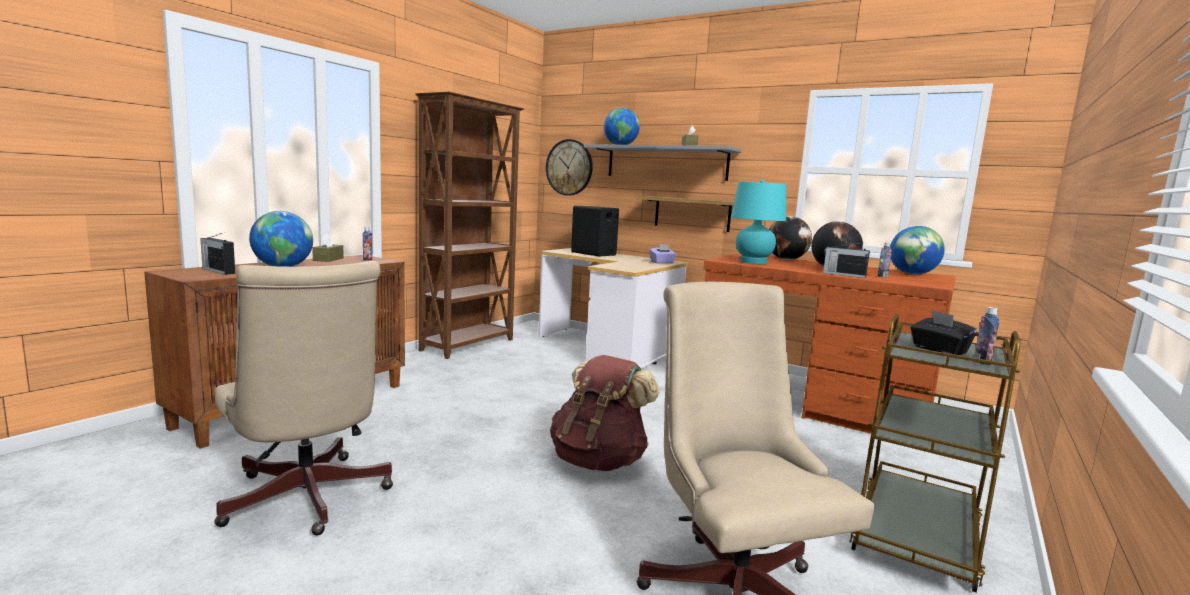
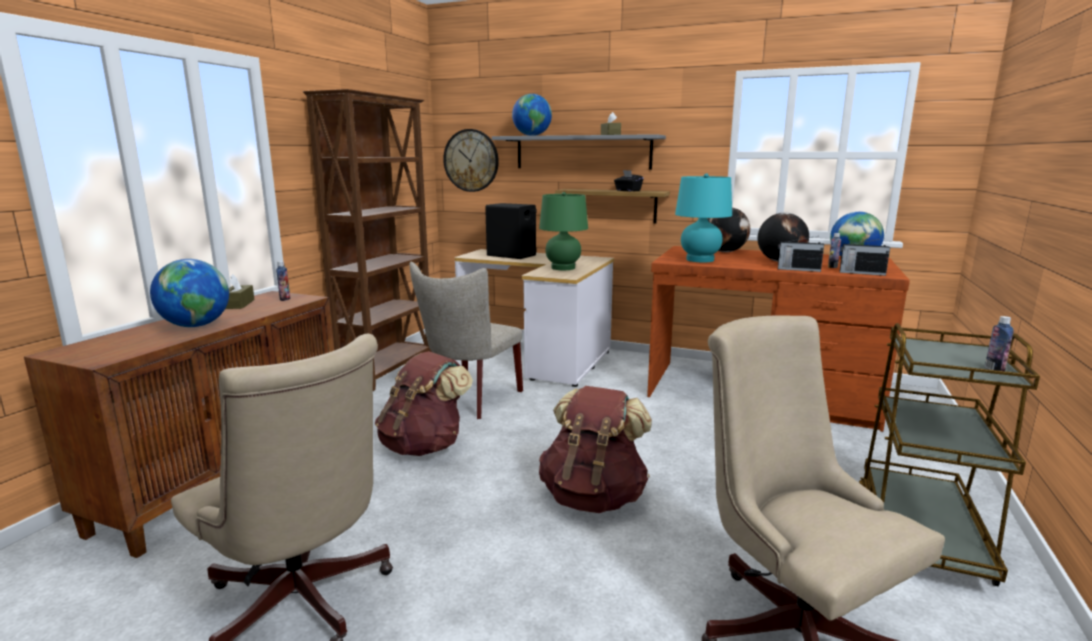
camera: 10 degrees left, 5 degrees up
radio [200,233,235,275] -> radio moved to [840,238,890,276]
purple tissue box [649,244,677,264] -> none
black tissue box [910,310,977,355] -> black tissue box moved to [614,170,644,191]
none -> brown backpack [375,351,473,456]
none -> beige chair [410,262,523,419]
none -> green table lamp [539,192,588,270]

